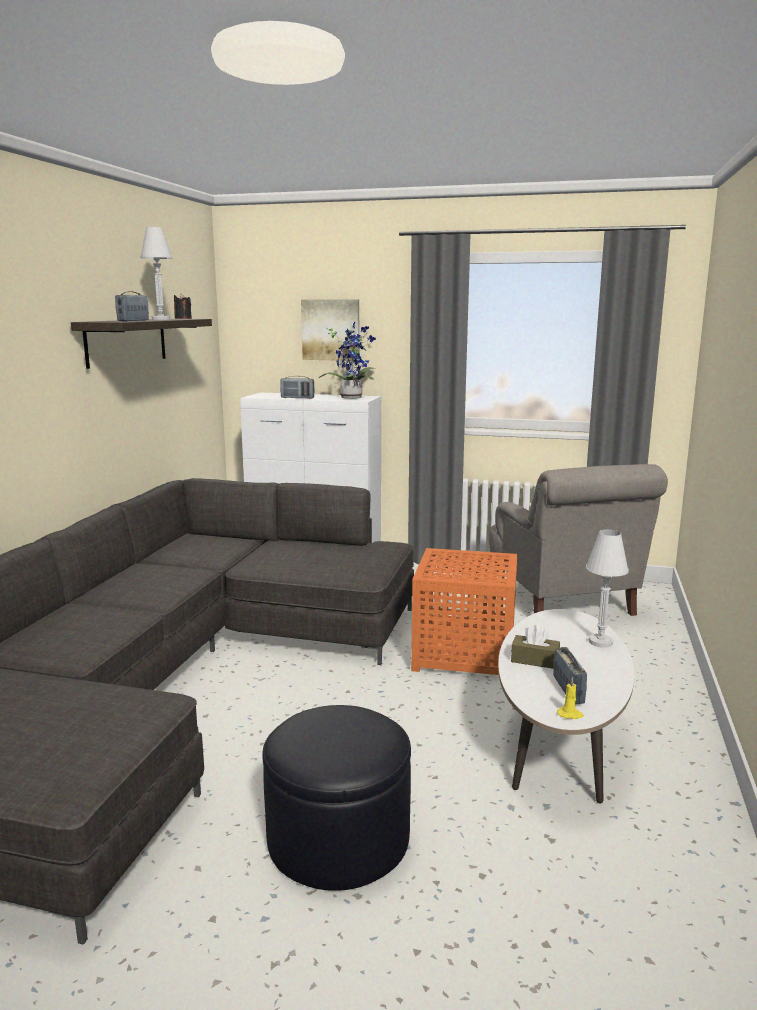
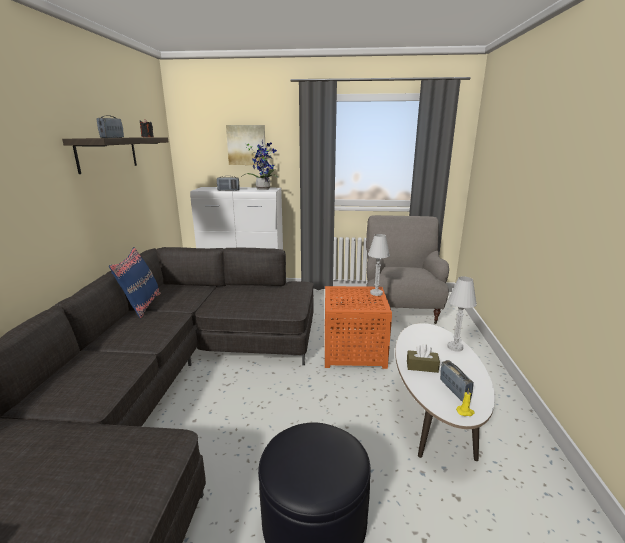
camera: 10 degrees left, 5 degrees up
white table lamp [140,227,172,320] -> white table lamp moved to [368,234,390,296]
grey armchair [489,464,668,616] -> grey armchair turned 150 degrees counterclockwise [366,215,449,324]
none -> blue pillow [109,247,161,318]

